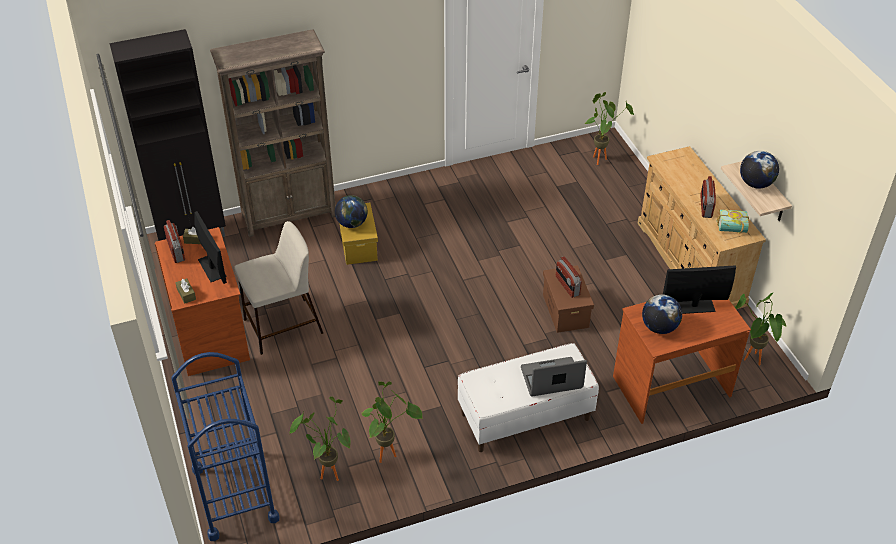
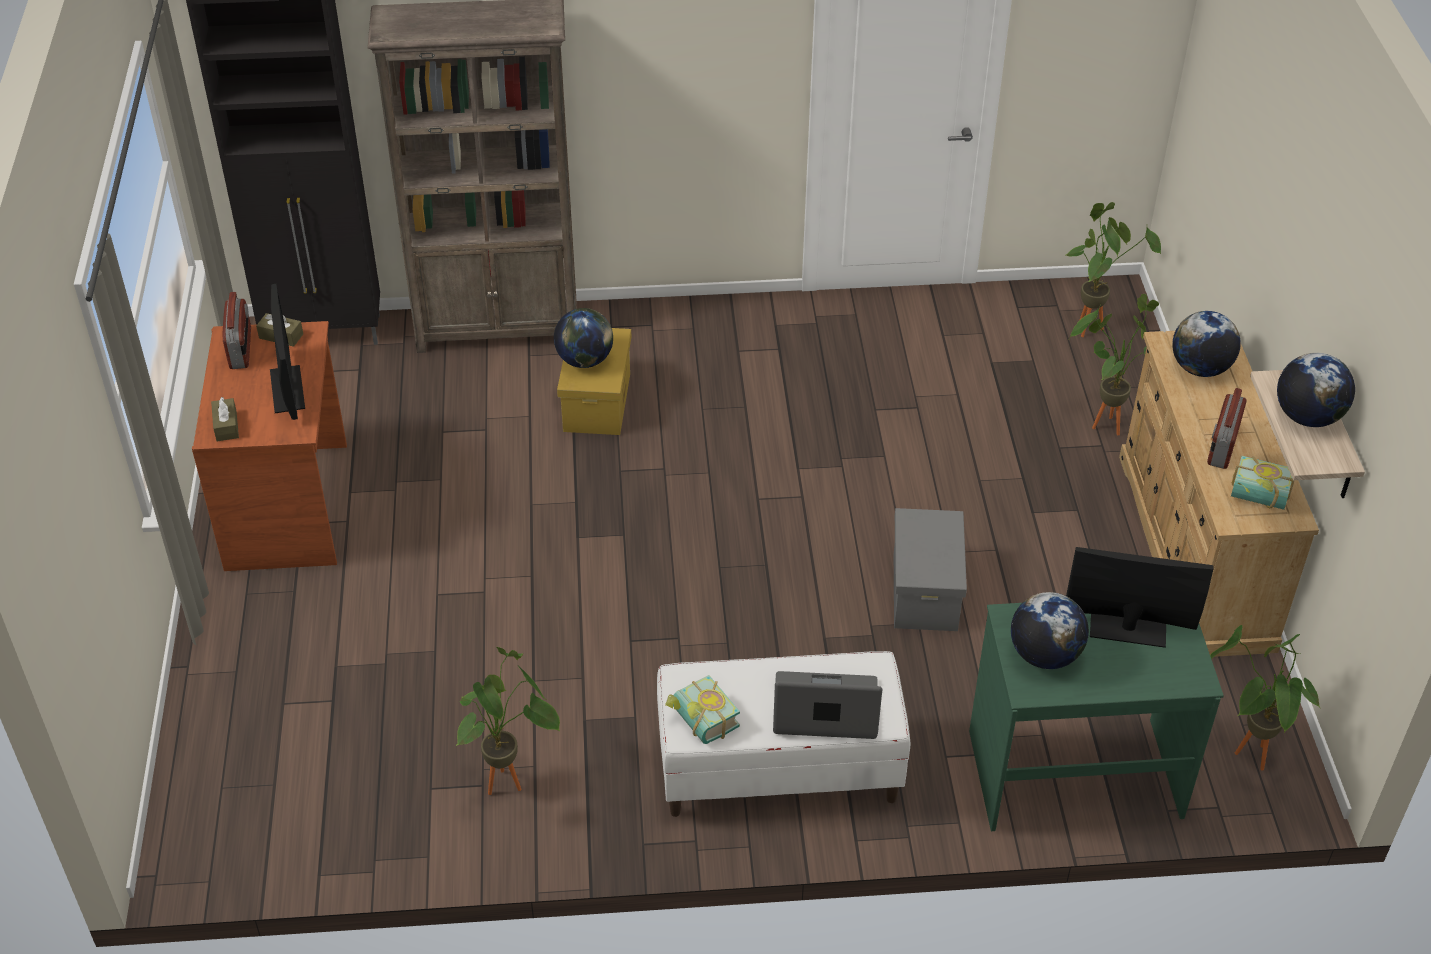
camera: 15 degrees right, 0 degrees up
blue cart [171,352,280,541] -> none
beige stool [235,221,323,355] -> none
potted plant [289,397,351,481] -> potted plant moved to [1069,294,1159,435]
brown storage box [543,265,594,333] -> grey storage box [894,508,967,631]
radio [556,257,582,298] -> none
brown desk [613,299,751,424] -> green desk [969,603,1224,831]
none -> book [665,675,740,744]
none -> globe [1172,311,1241,377]

